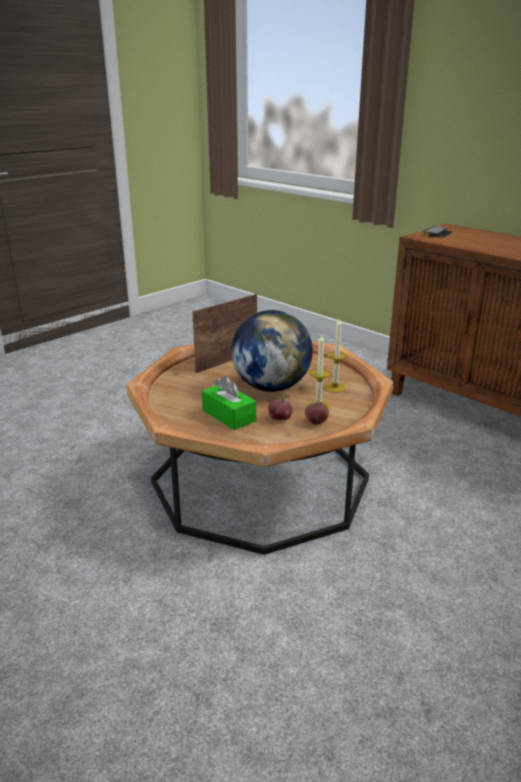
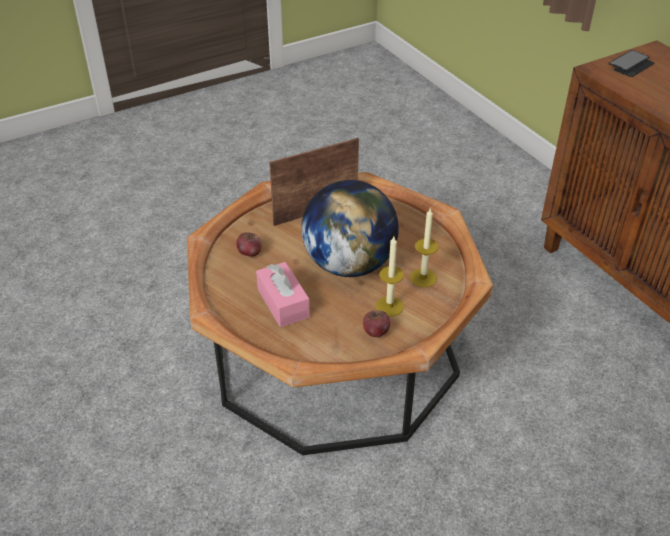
camera: 15 degrees right, 15 degrees up
green tissue box [202,376,256,430] -> pink tissue box [256,262,310,327]
apple [268,398,293,420] -> apple moved to [236,232,262,256]

